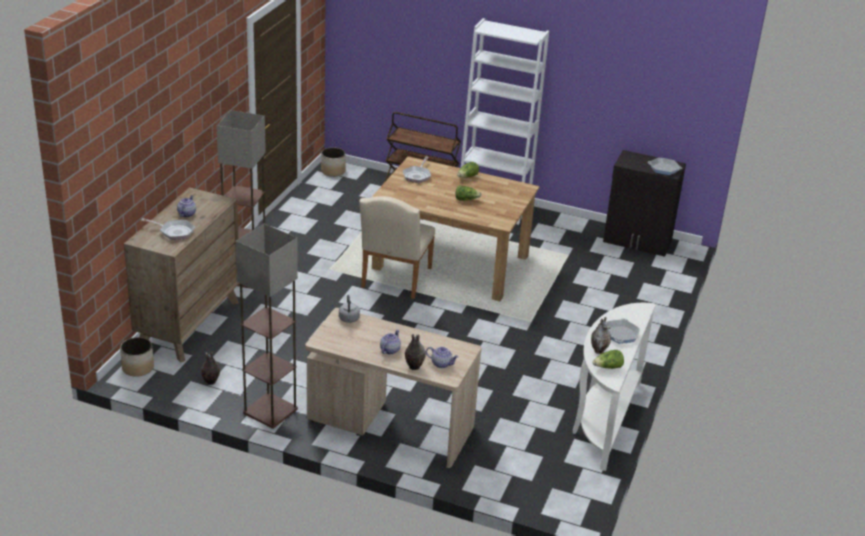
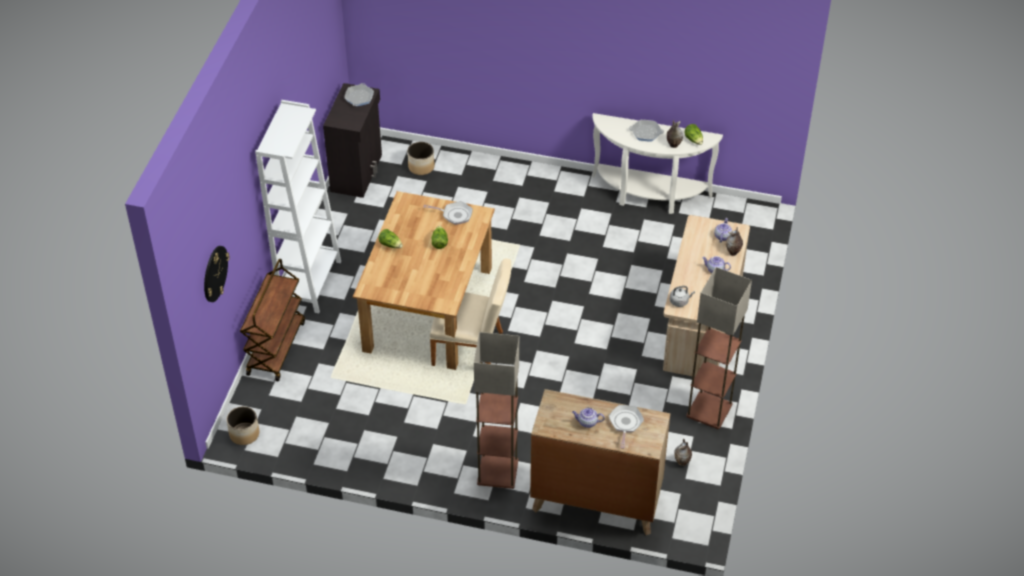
camera: 95 degrees left, 15 degrees up
planter [120,337,154,377] -> planter moved to [408,142,435,175]
frying pan [403,156,431,183] -> frying pan moved to [423,201,473,225]
none -> wall clock [204,246,230,302]

